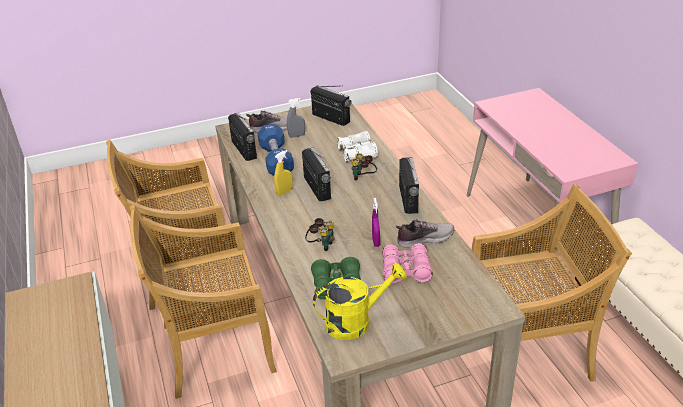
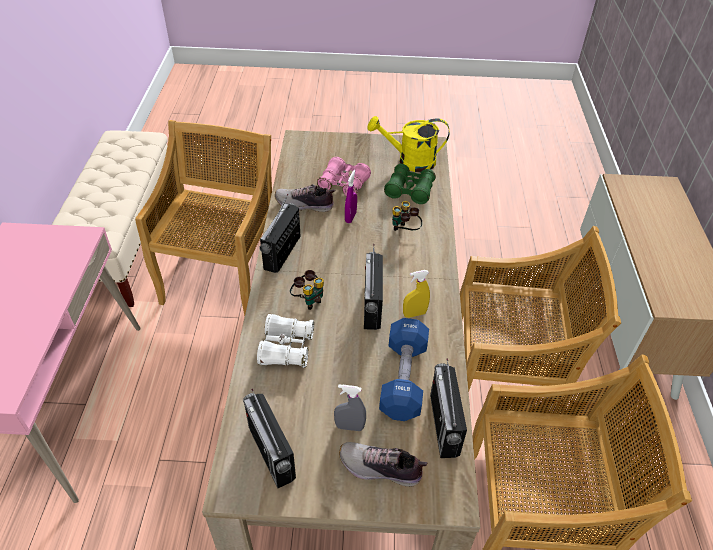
camera: 160 degrees left, 10 degrees up
beige chair [472,184,632,382] -> beige chair turned 90 degrees clockwise [135,120,272,316]

